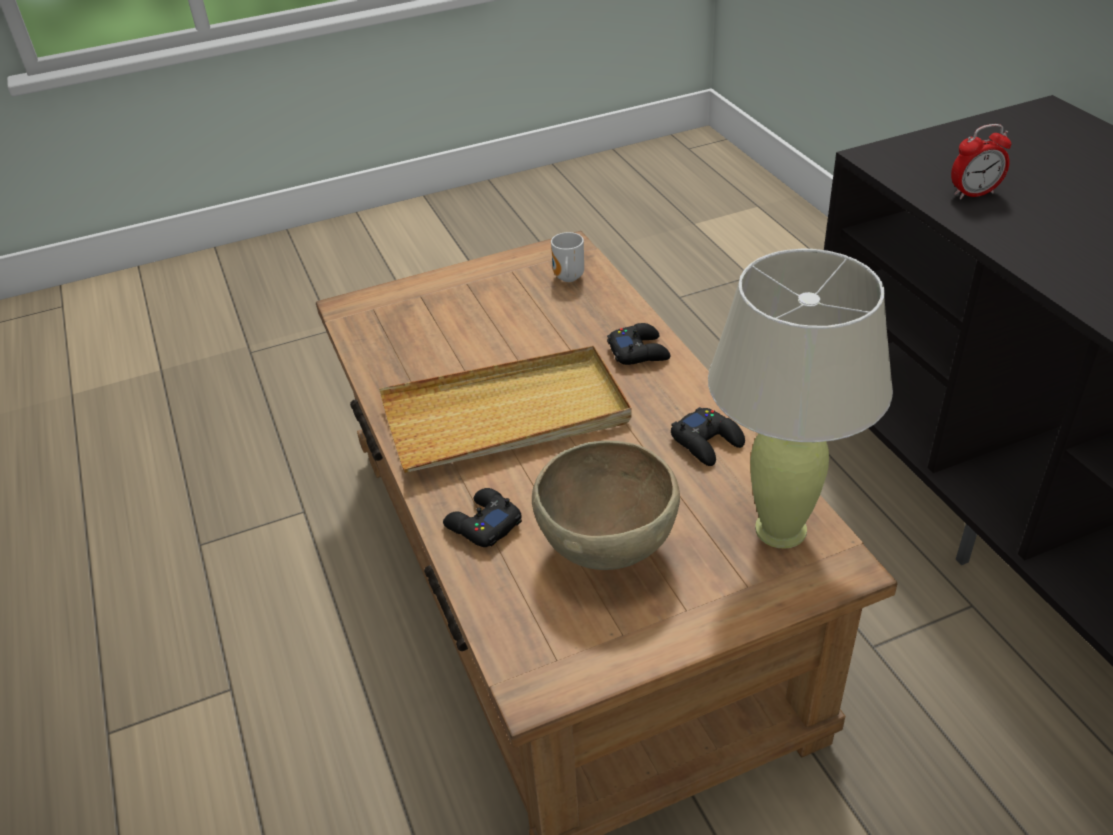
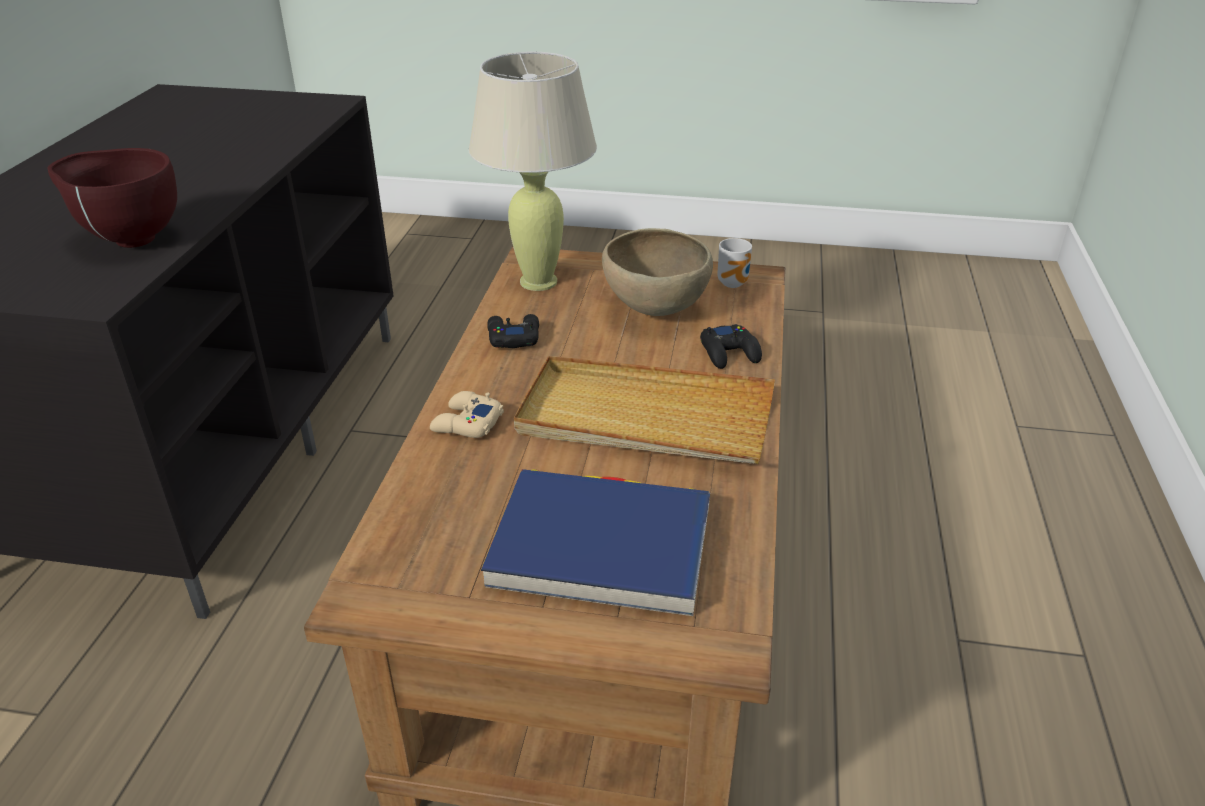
camera: 150 degrees left, 5 degrees down
mug [551,232,584,282] -> mug moved to [717,238,752,288]
black game controller [607,323,670,365] -> beige game controller [430,391,504,438]
alarm clock [951,124,1012,199] -> brown bowl [48,148,177,248]
none -> blue book [481,469,710,616]

